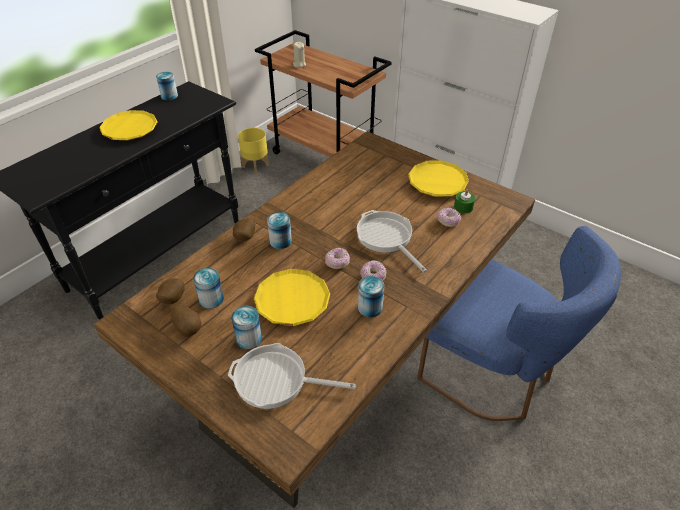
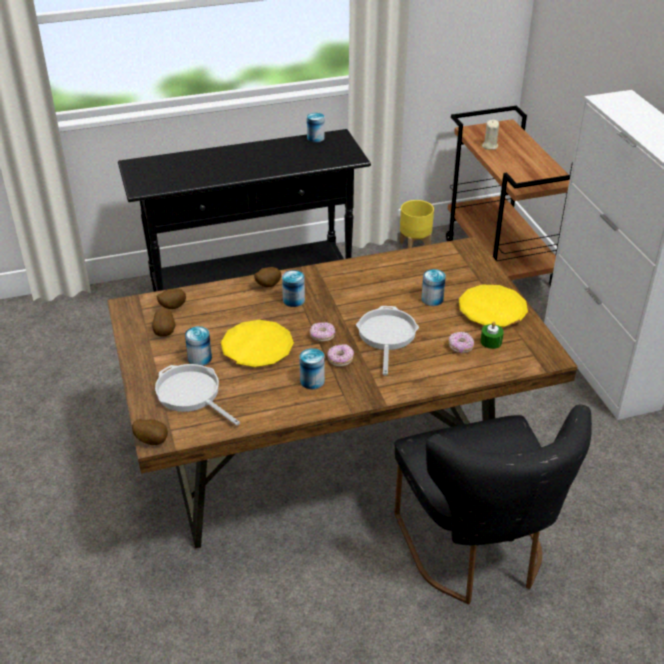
camera: 35 degrees right, 5 degrees down
yellow plate [100,110,158,140] -> none
can [193,268,224,309] -> can moved to [421,269,446,306]
blue chair [417,226,621,421] -> black chair [394,405,592,604]
none -> potato [132,419,168,445]

